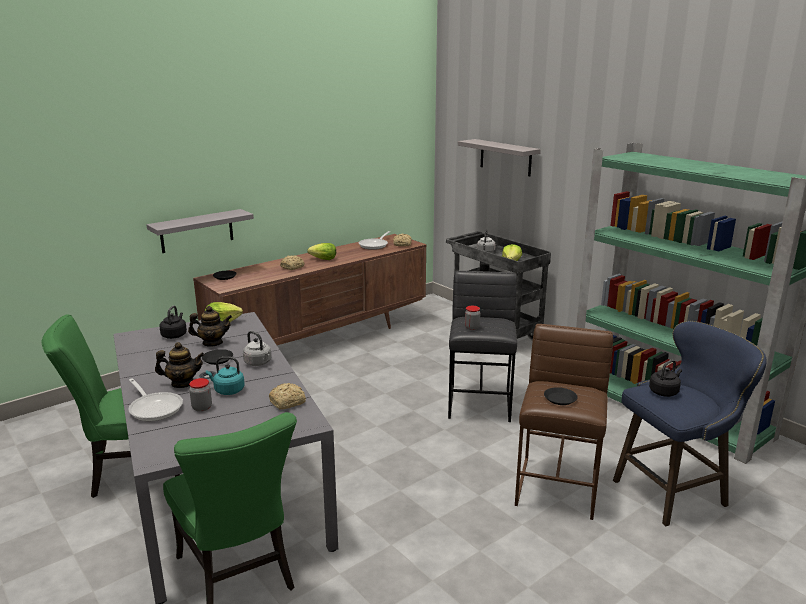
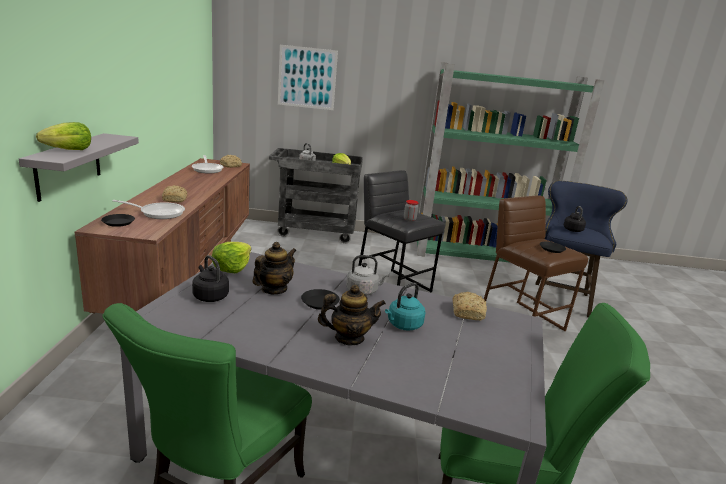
camera: 50 degrees left, 0 degrees up
frying pan [128,378,183,421] -> frying pan moved to [113,200,185,219]
teapot [155,342,205,388] -> teapot turned 45 degrees clockwise [318,285,386,345]
jar [189,378,212,412] -> none
lettuce [308,243,336,260] -> lettuce moved to [36,122,91,150]
grey shelf [458,139,541,176] -> picture [278,45,338,110]

